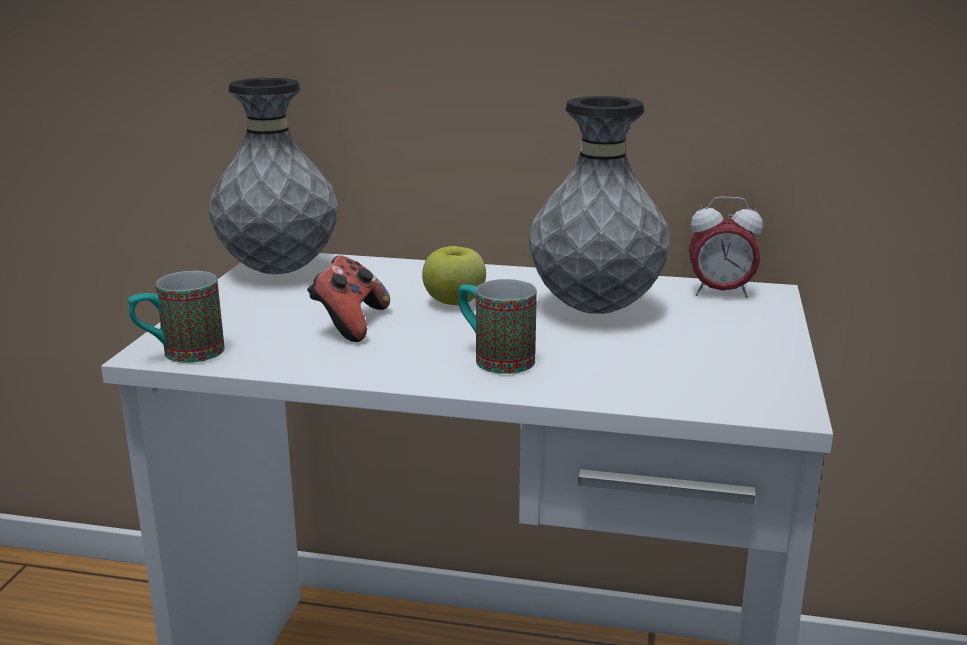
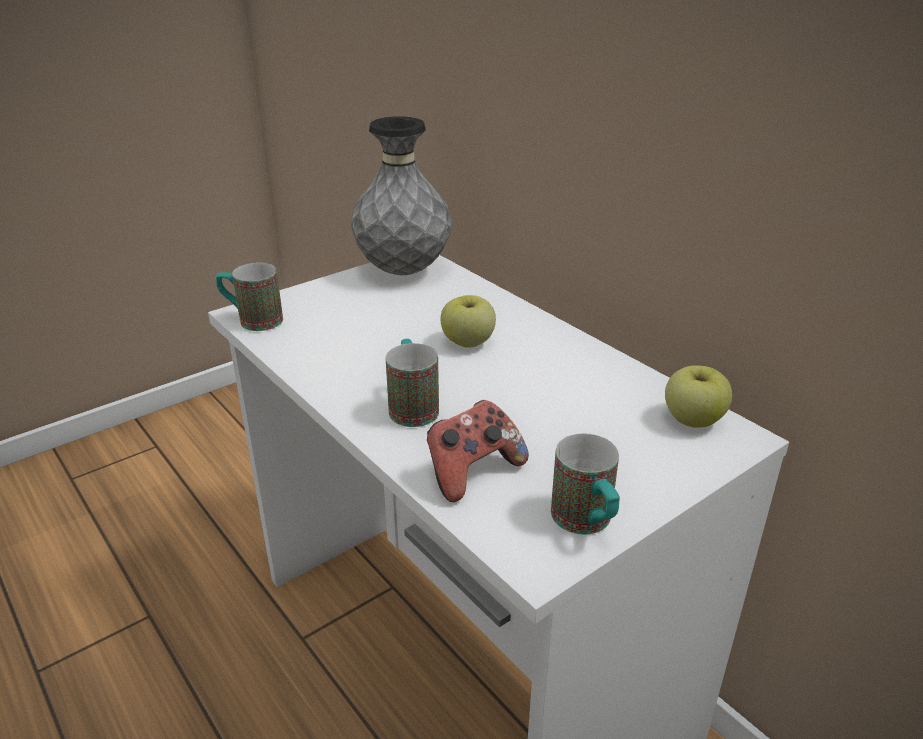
camera: 40 degrees right, 10 degrees up
game controller [307,255,390,342] -> game controller moved to [427,400,529,502]
grey vase [529,96,670,314] -> none
alarm clock [689,197,763,298] -> apple [665,365,732,428]
none -> mug [551,434,620,534]

